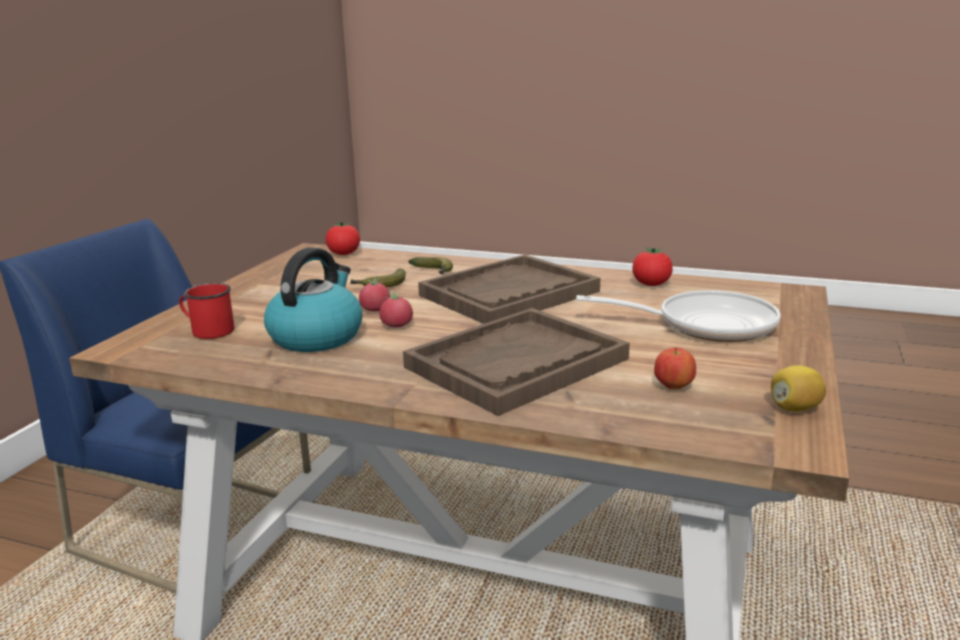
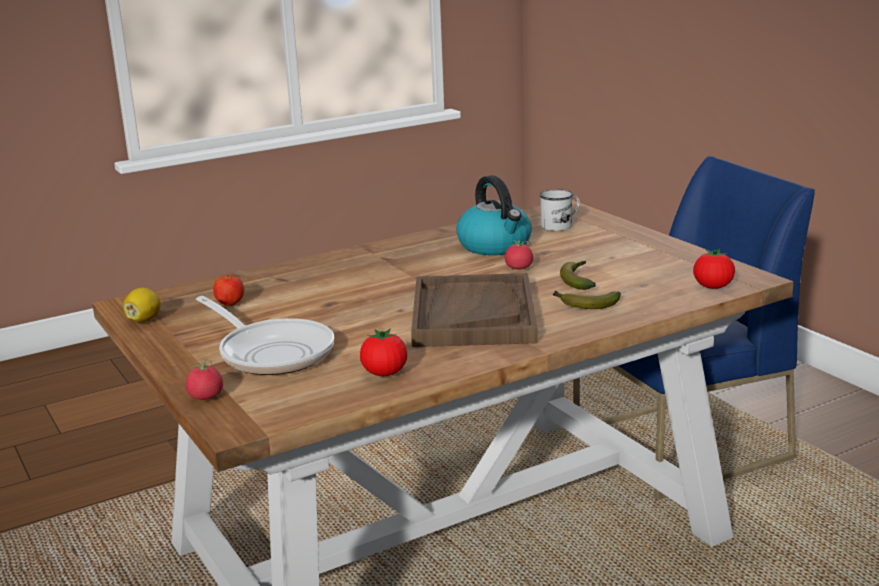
camera: 130 degrees right, 0 degrees up
red mug [179,283,235,339] -> white mug [539,189,580,231]
tomato [380,291,413,327] -> tomato moved to [186,359,223,400]
brown tray [403,308,630,416] -> none
frying pan [576,290,781,342] -> frying pan turned 90 degrees counterclockwise [196,296,334,375]

